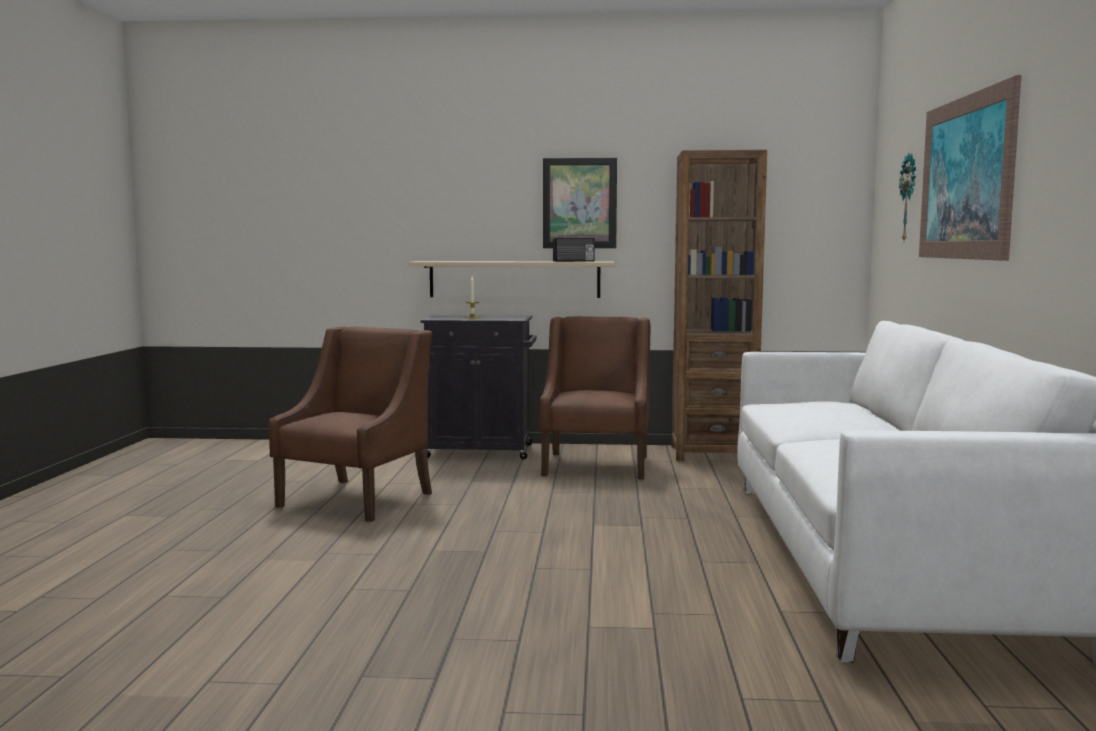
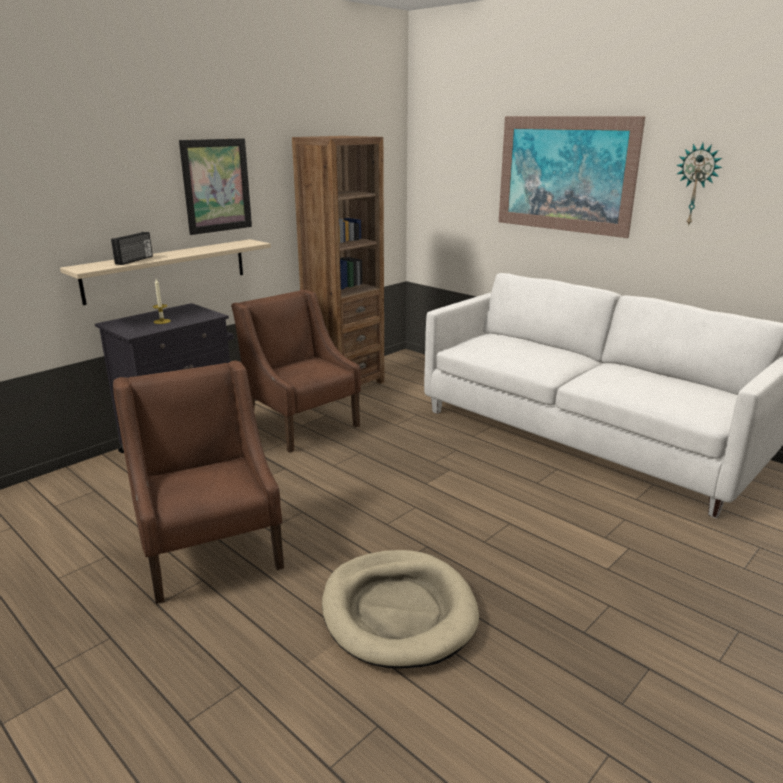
camera: 50 degrees left, 15 degrees up
radio [553,238,595,262] -> radio moved to [111,232,153,265]
wall clock [899,153,916,241] -> wall clock moved to [676,143,722,227]
none -> beige dog bed [322,550,479,668]

